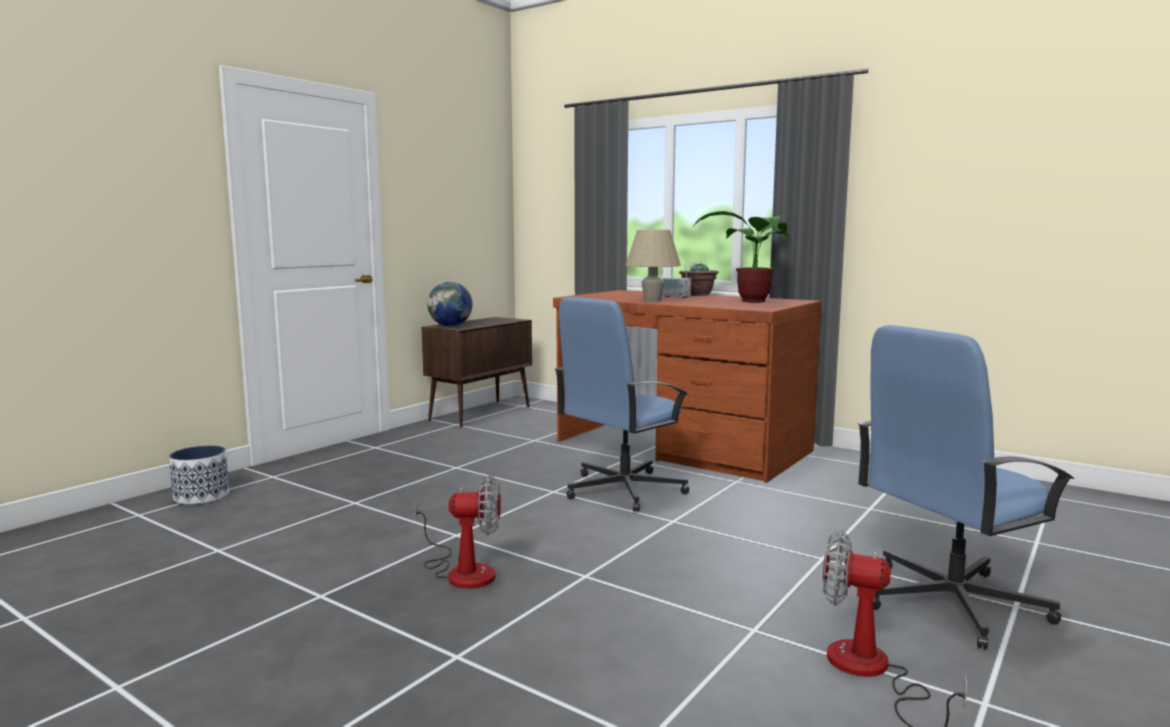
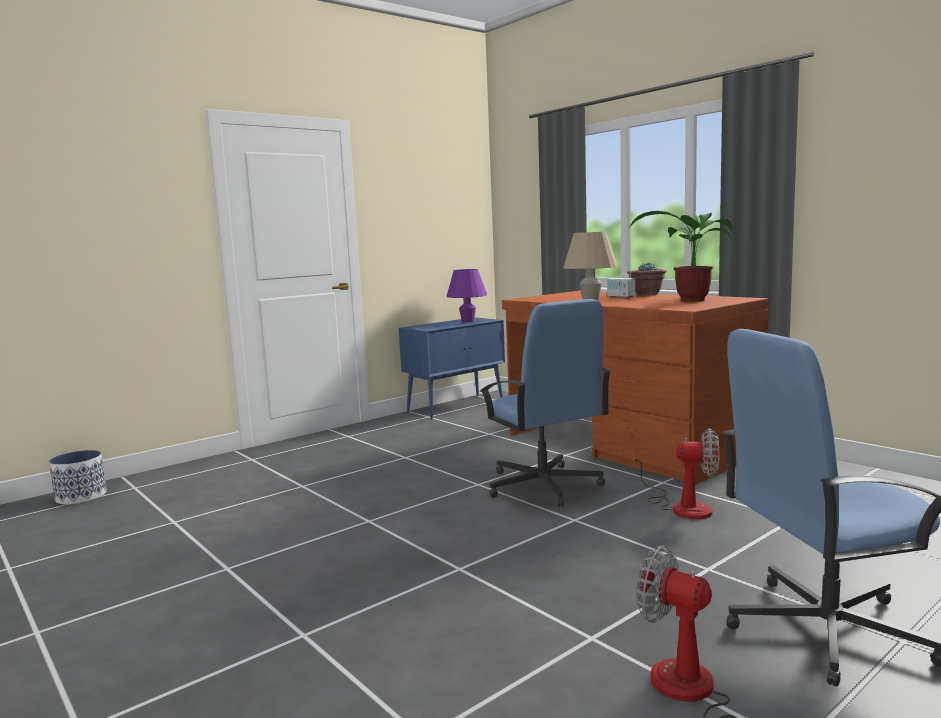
camera: 15 degrees right, 0 degrees up
planter [169,446,229,505] -> planter moved to [49,450,107,505]
fan [414,475,501,589] -> fan moved to [634,428,720,519]
brown cabinet [421,317,532,427] -> blue cabinet [399,317,505,420]
globe [427,282,473,326] -> none
blue office chair [554,297,689,512] -> blue office chair turned 90 degrees counterclockwise [480,299,611,506]
none -> purple table lamp [446,269,487,322]

